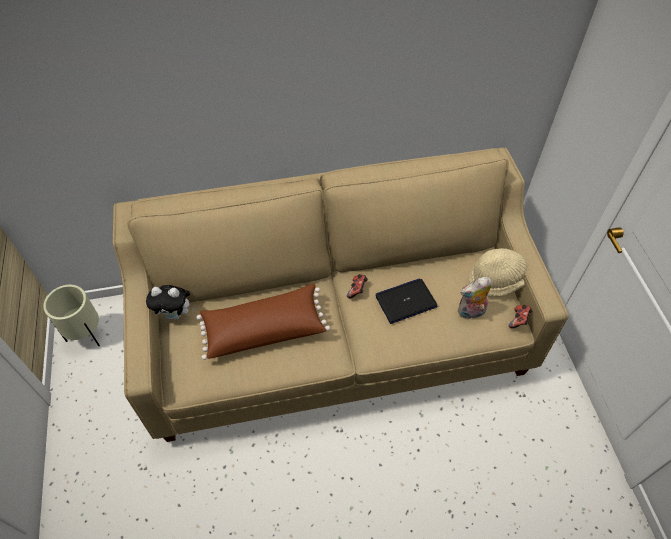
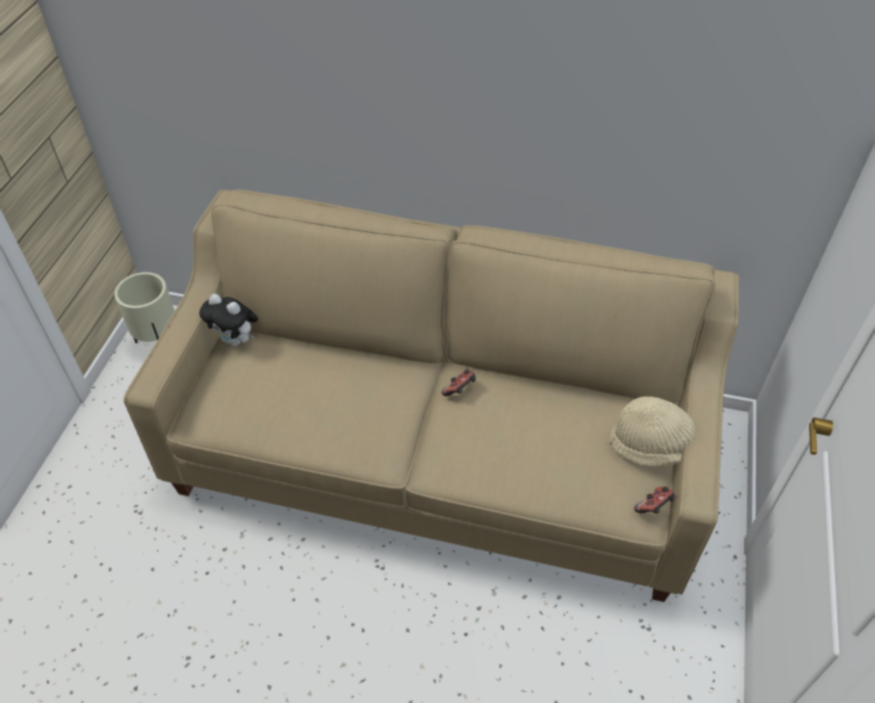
camera: 25 degrees right, 5 degrees down
brown pillow [196,284,330,360] -> none
laptop [375,278,438,324] -> none
plush toy [458,277,492,320] -> none

